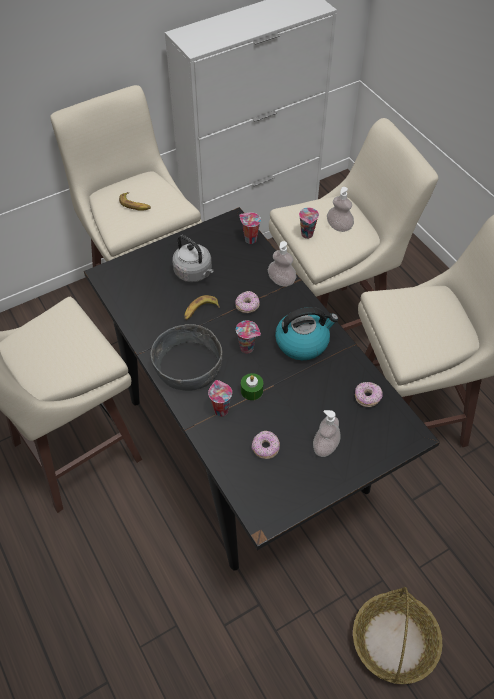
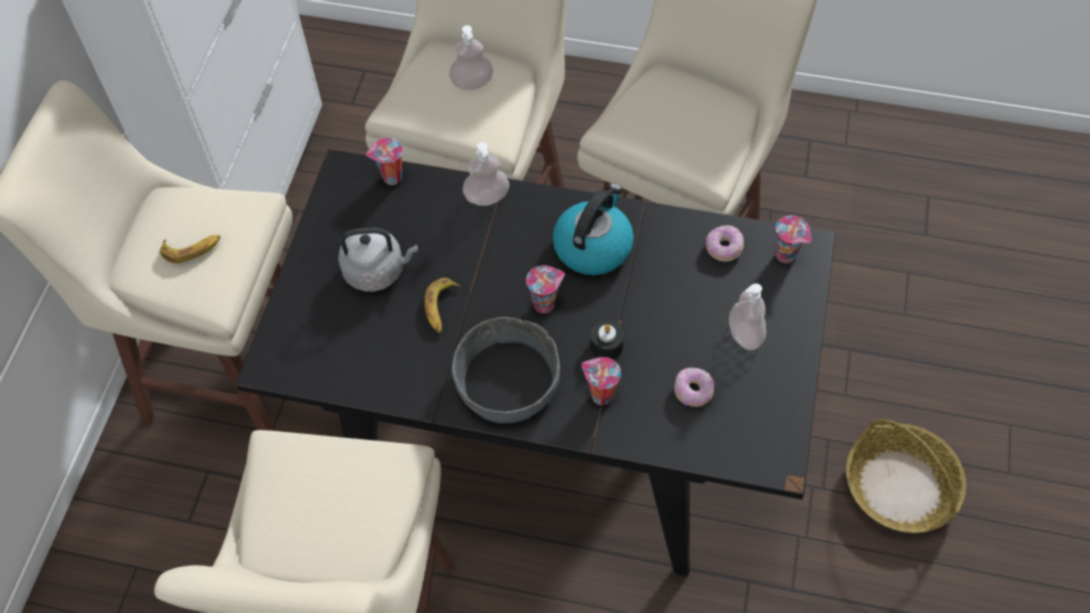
camera: 45 degrees left, 5 degrees up
donut [235,291,260,313] -> none
green candle [241,373,263,400] -> black candle [590,320,624,359]
cup [299,207,319,239] -> cup moved to [776,215,811,263]

